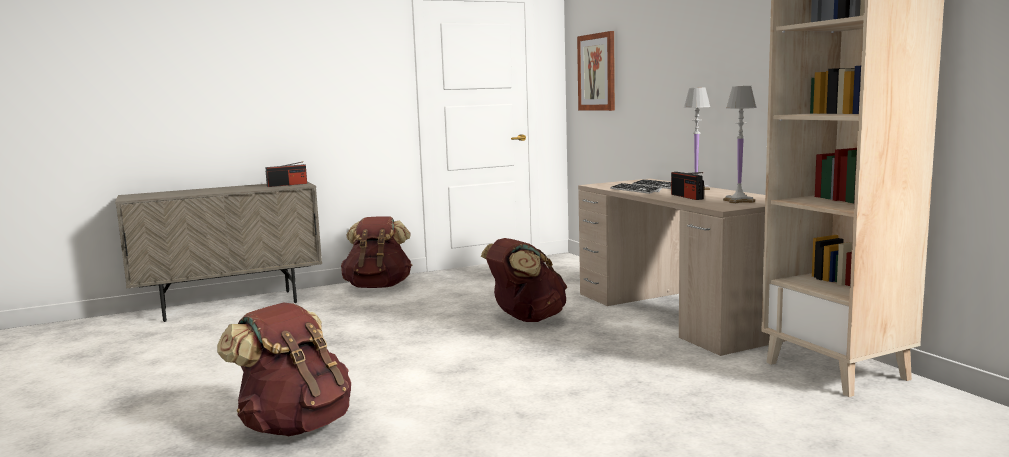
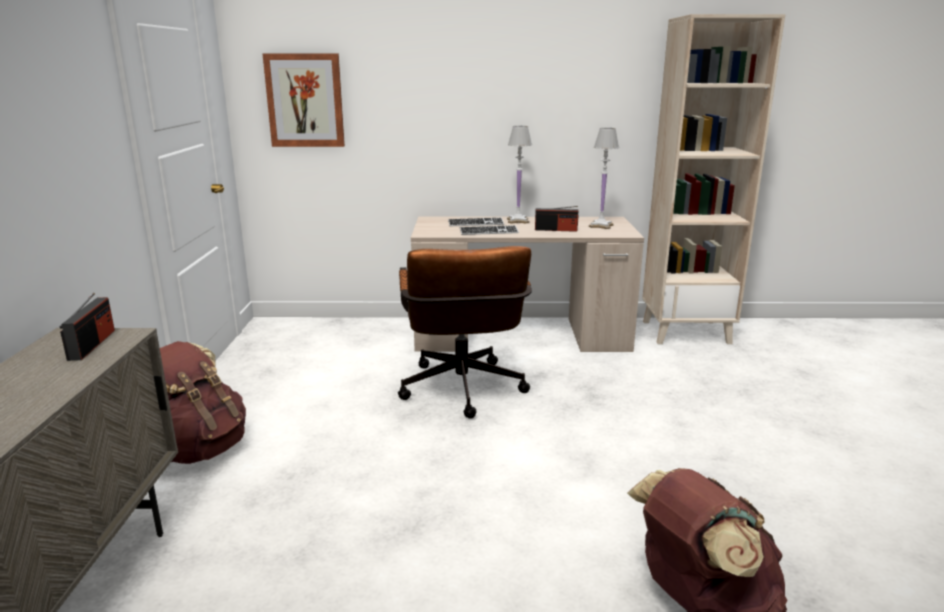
camera: 65 degrees left, 10 degrees up
brown backpack [481,238,567,322] -> brown office chair [398,246,532,419]

